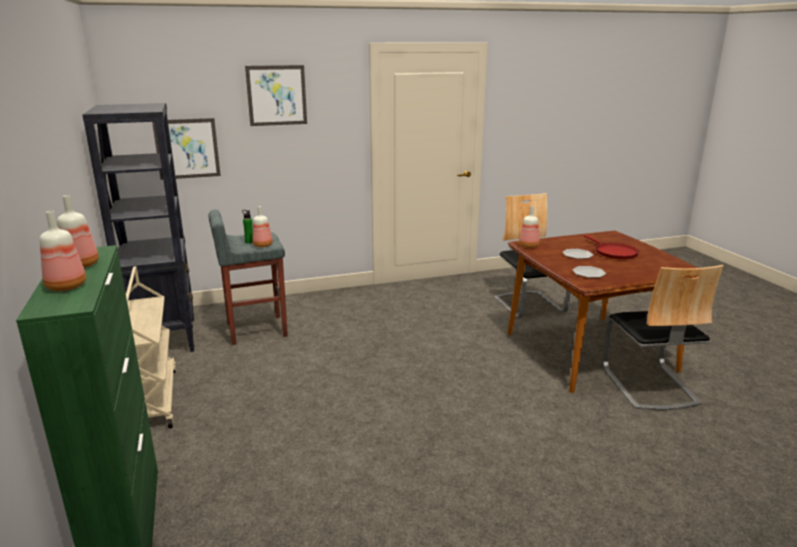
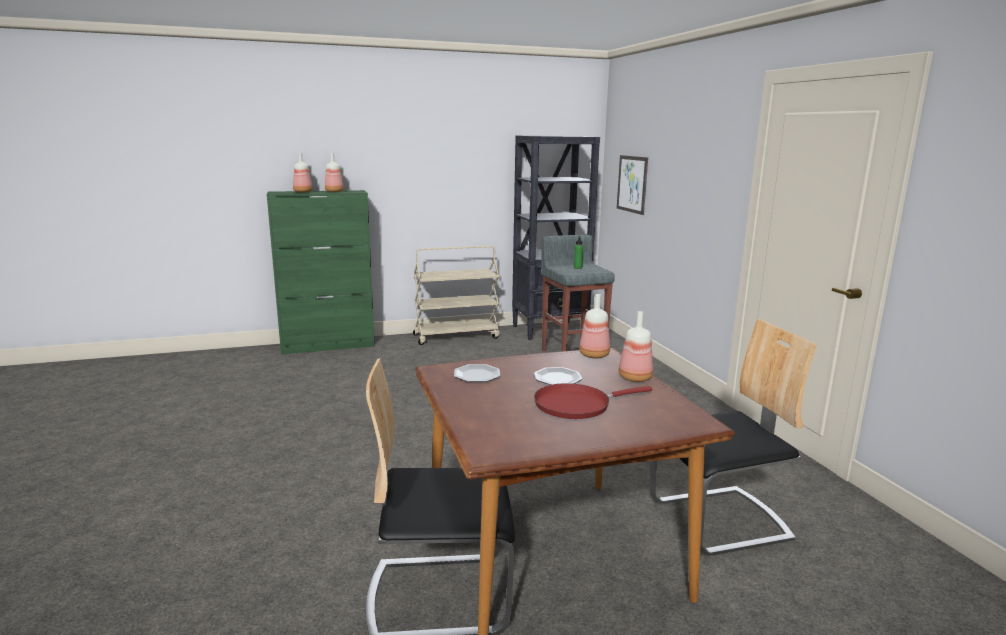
camera: 90 degrees right, 5 degrees down
picture [245,65,307,126] -> none
bottle [252,206,273,247] -> bottle moved to [619,311,653,382]

